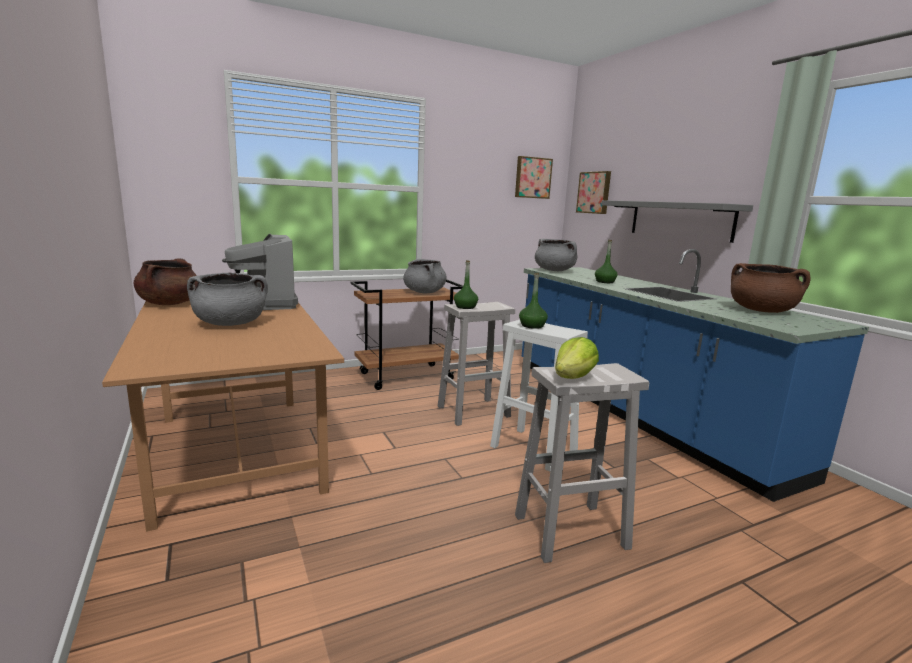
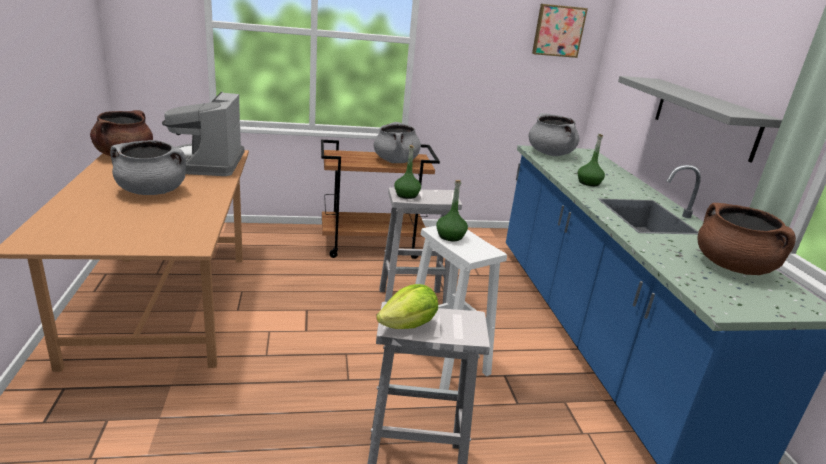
camera: 15 degrees right, 10 degrees up
picture [576,171,611,214] -> none

